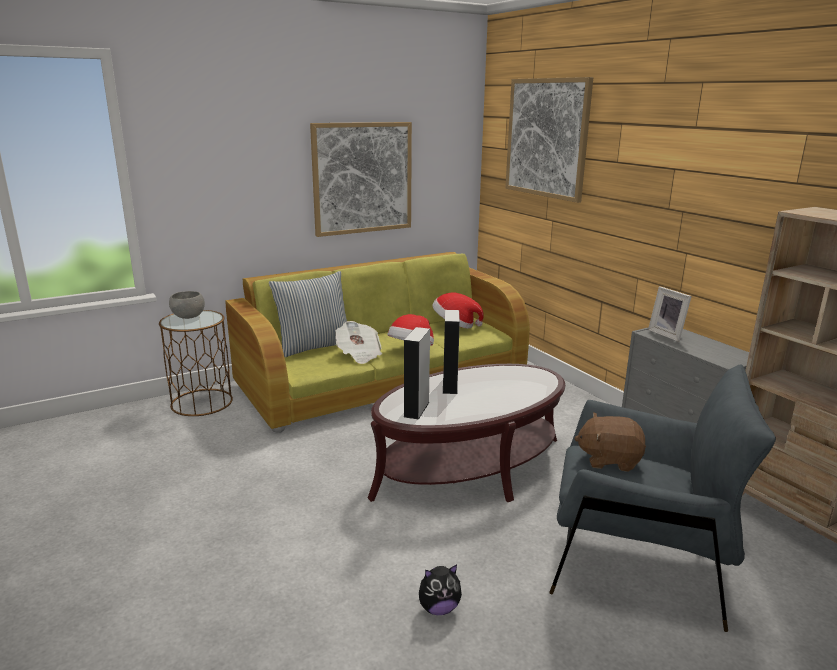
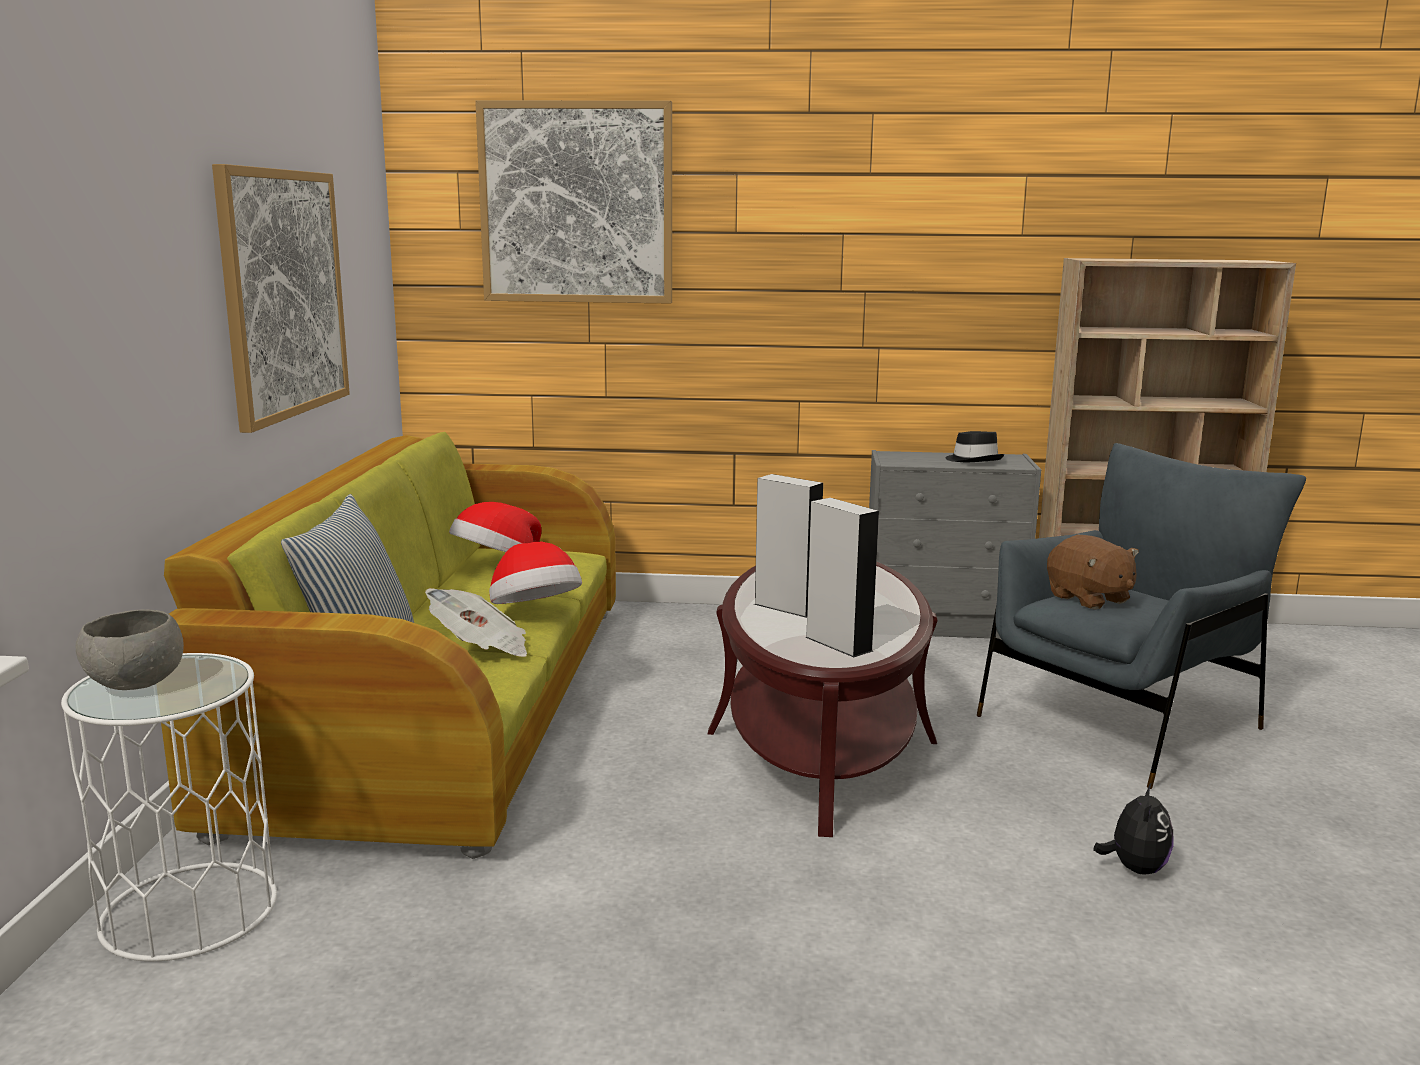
camera: 55 degrees left, 5 degrees down
brown side table [159,310,233,416] -> white side table [61,653,277,961]
brown plush toy [574,412,646,472] -> brown plush toy turned 75 degrees counterclockwise [1047,535,1139,610]
picture frame [648,286,692,342] -> none
none -> black hat [946,431,1004,462]

